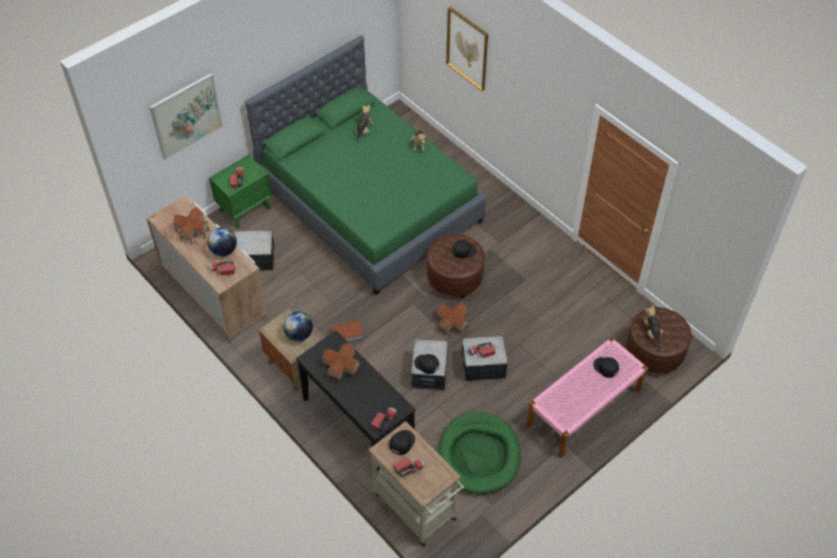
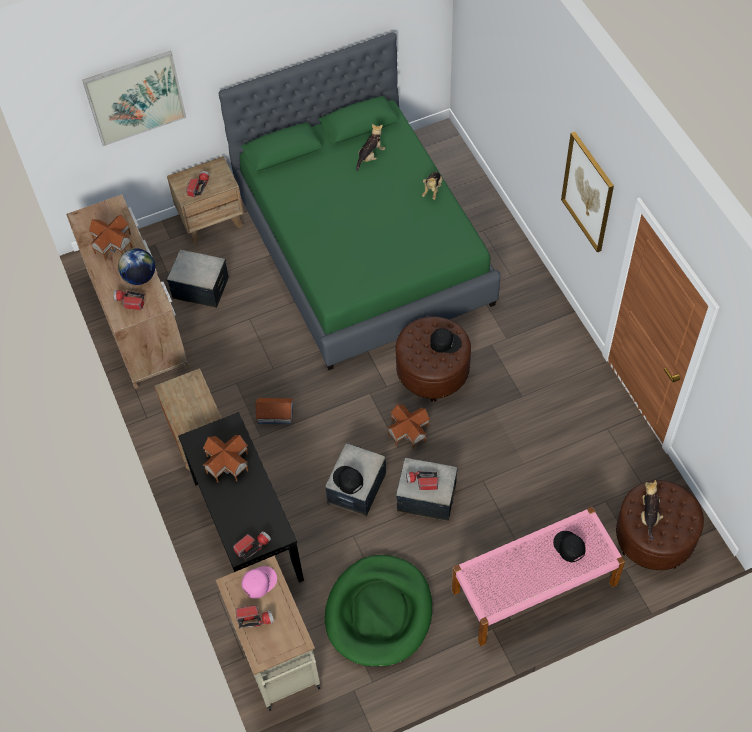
camera: 20 degrees right, 5 degrees up
green nightstand [209,155,272,229] -> brown nightstand [167,156,244,245]
globe [283,312,313,341] -> none
black cap [389,430,415,455] -> pink cap [241,566,277,599]
picture [446,7,488,91] -> picture moved to [561,132,614,252]

